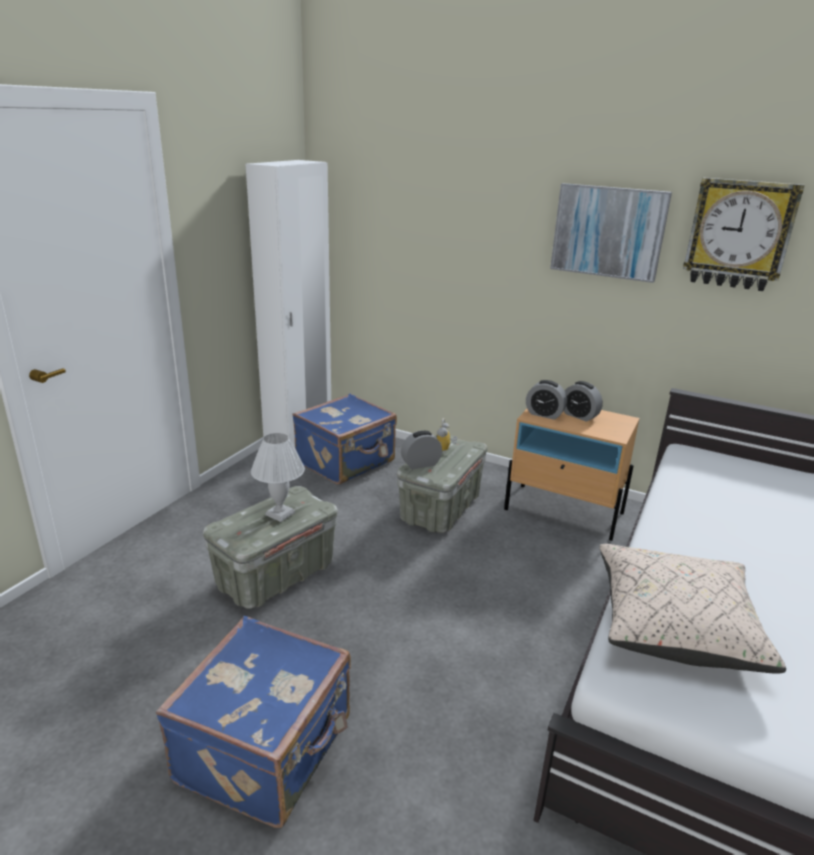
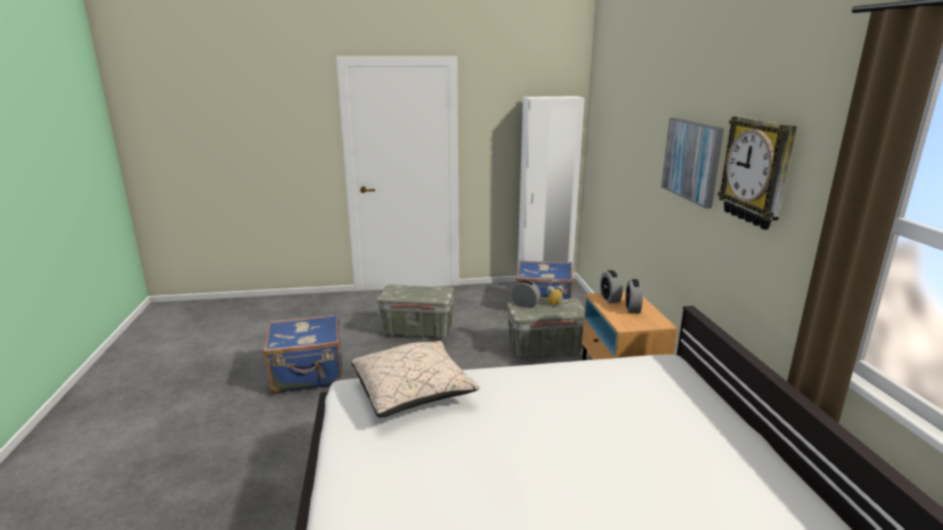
camera: 55 degrees right, 5 degrees down
white table lamp [251,433,305,522] -> none

